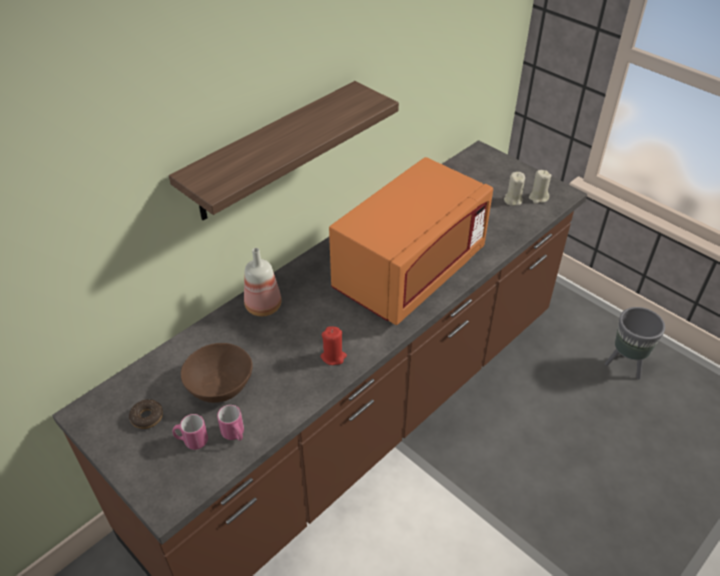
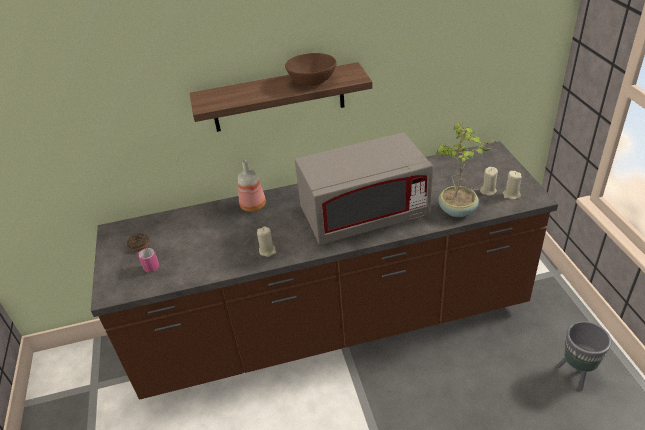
camera: 35 degrees right, 5 degrees down
brown bowl [181,343,253,403] -> brown bowl moved to [285,53,336,86]
pink mug [217,405,244,441] -> none
red candle [320,327,347,365] -> beige candle [257,226,276,257]
orange microwave [329,157,493,325] -> grey microwave [295,132,433,245]
none -> potted plant [435,122,496,217]

